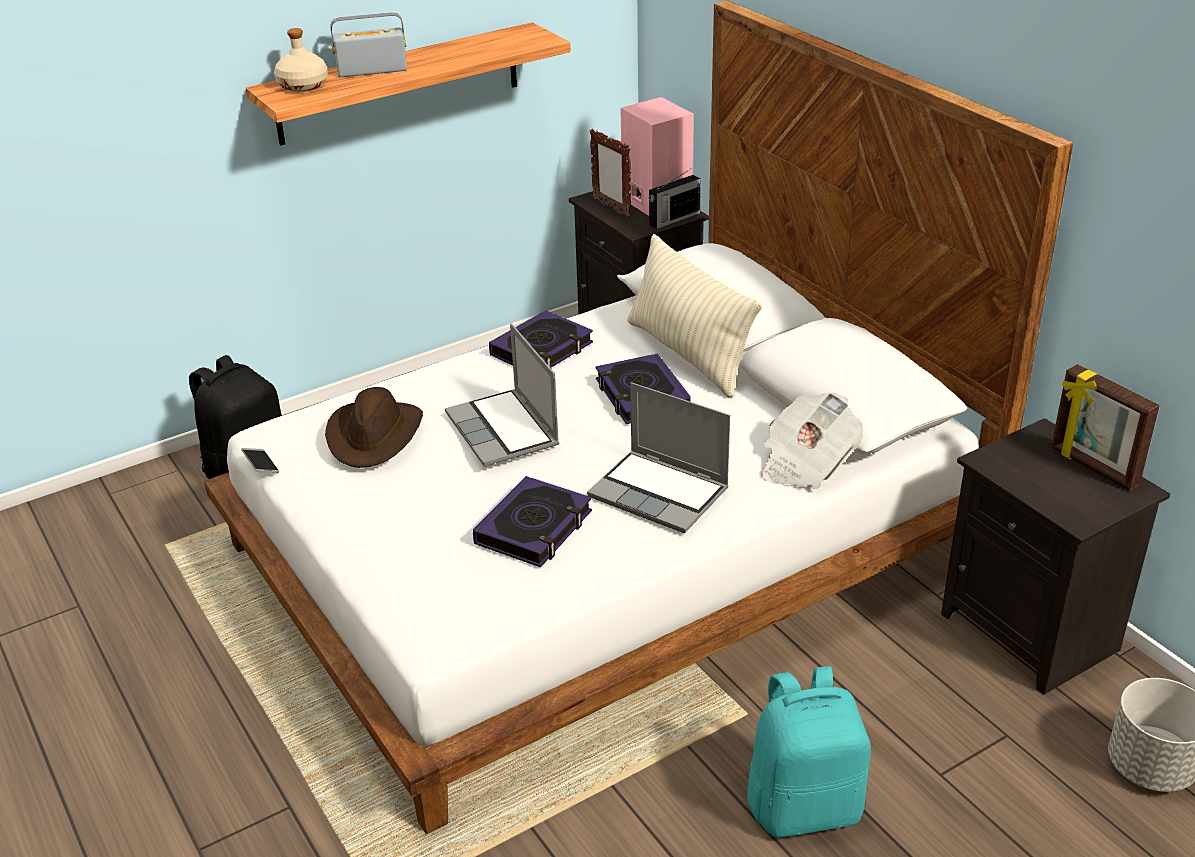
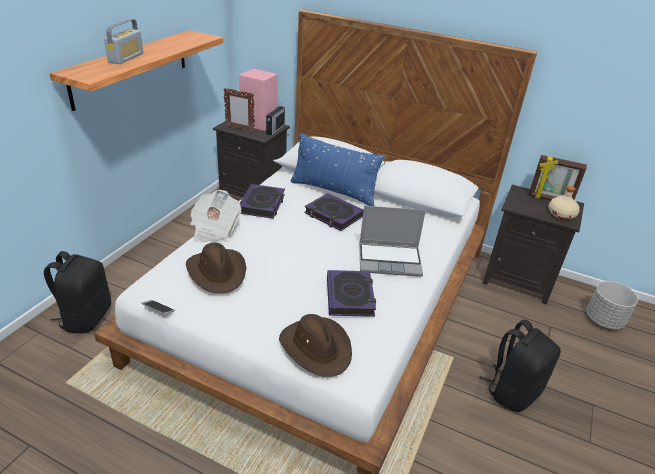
camera: 35 degrees left, 0 degrees up
beige bottle [274,28,328,92] -> beige bottle moved to [548,186,580,220]
radio [331,12,407,77] -> radio turned 150 degrees clockwise [104,19,143,64]
laptop [445,324,559,467] -> none
beige pillow [627,234,762,397] -> blue pillow [290,133,385,206]
turquoise backpack [747,666,871,837] -> black backpack [479,319,561,412]
newspaper [761,393,863,489] -> newspaper moved to [190,190,242,242]
none -> brown hat [279,314,352,377]

